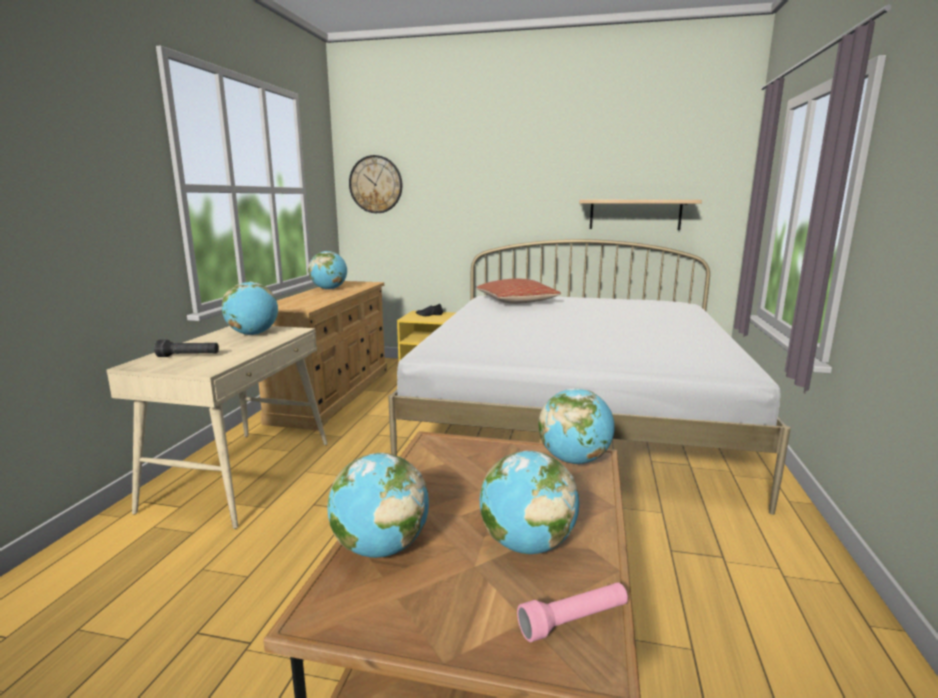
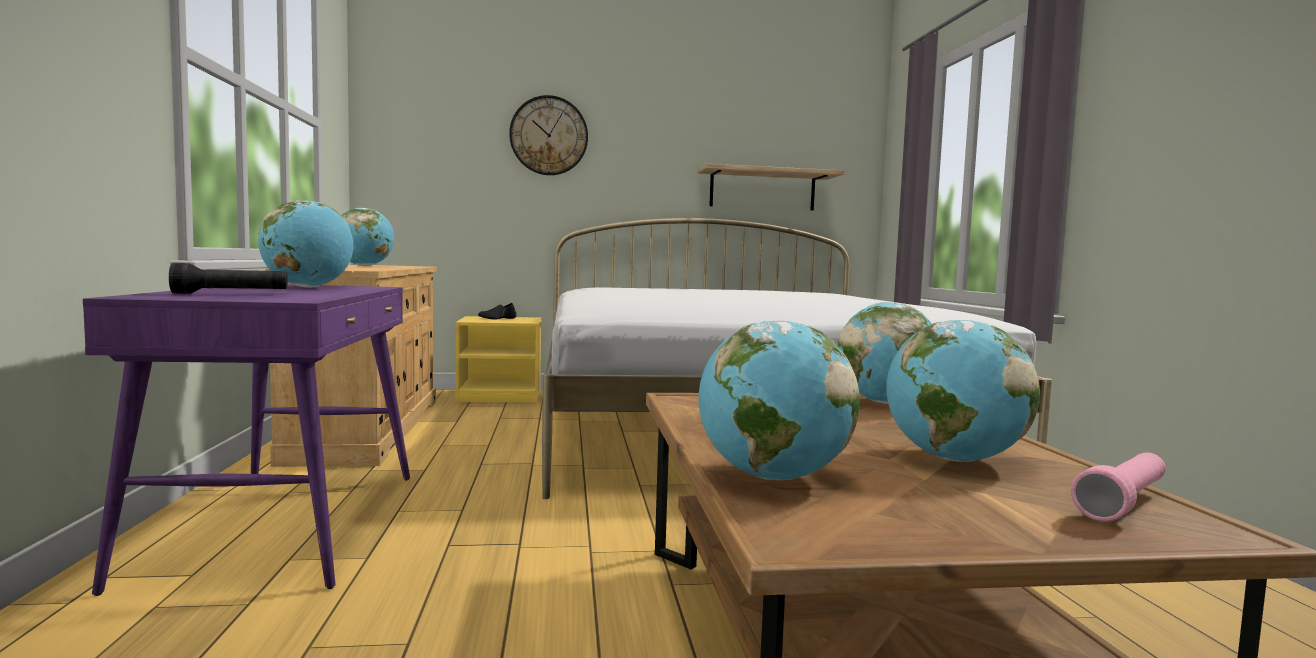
camera: 20 degrees left, 10 degrees down
beige desk [106,326,328,529] -> purple desk [83,284,410,596]
wall clock [349,155,402,213] -> wall clock moved to [509,95,588,175]
pillow [476,278,561,304] -> none

